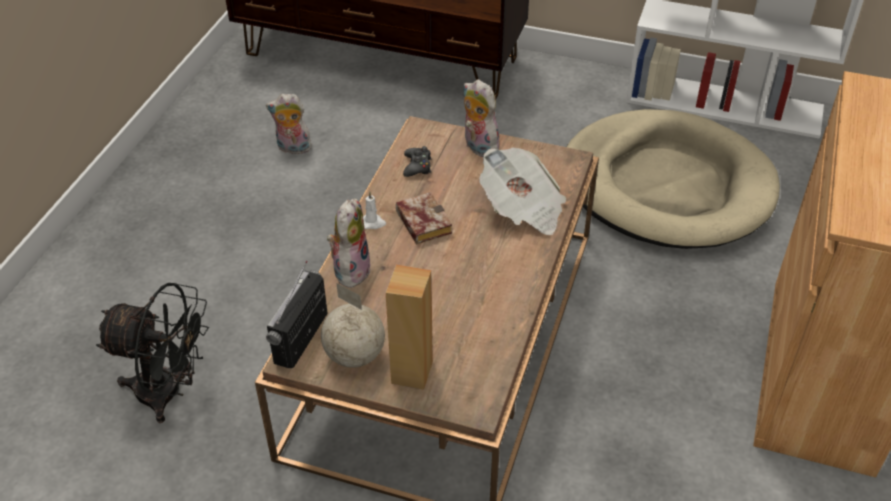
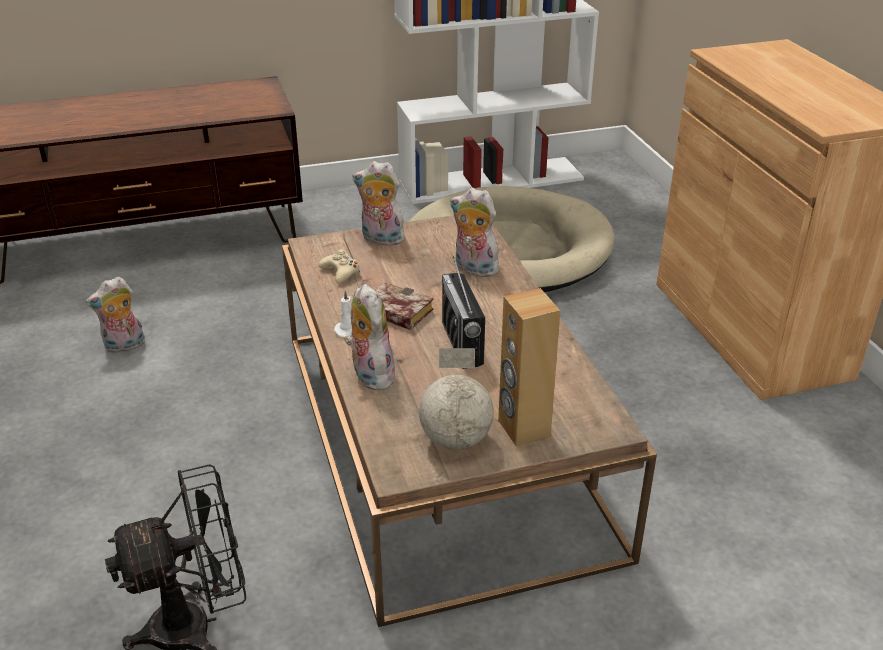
camera: 35 degrees left, 10 degrees down
radio [266,261,328,368] -> radio moved to [442,256,485,369]
black game controller [403,146,431,177] -> beige game controller [318,249,360,284]
newspaper [479,147,566,235] -> plush toy [450,188,501,277]

